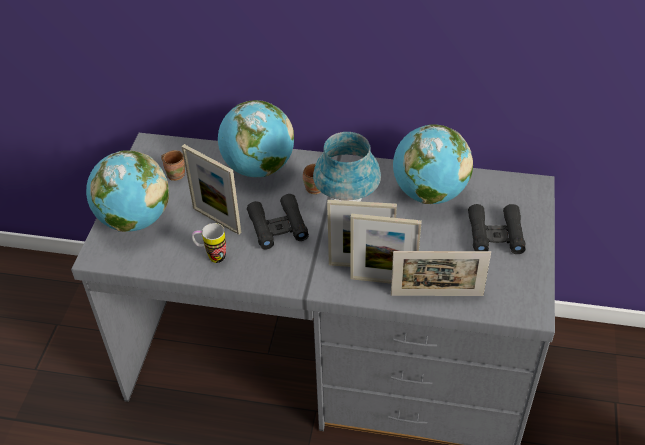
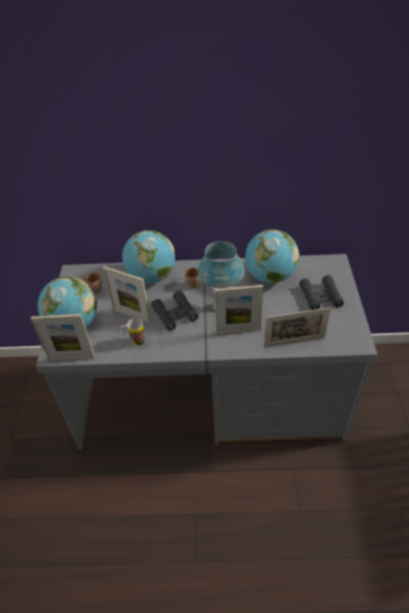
camera: 10 degrees left, 0 degrees up
picture frame [350,214,422,284] -> picture frame moved to [31,314,95,361]

